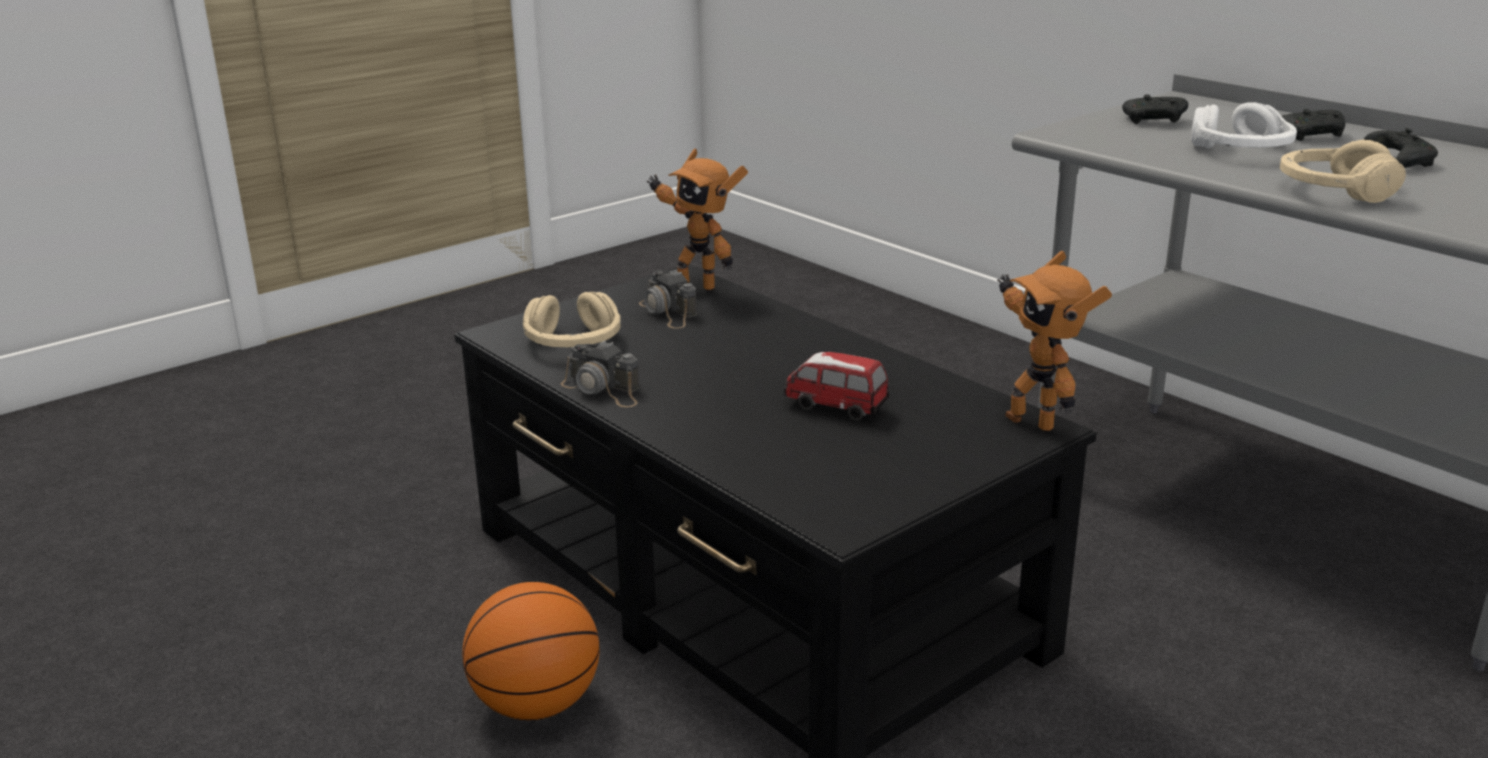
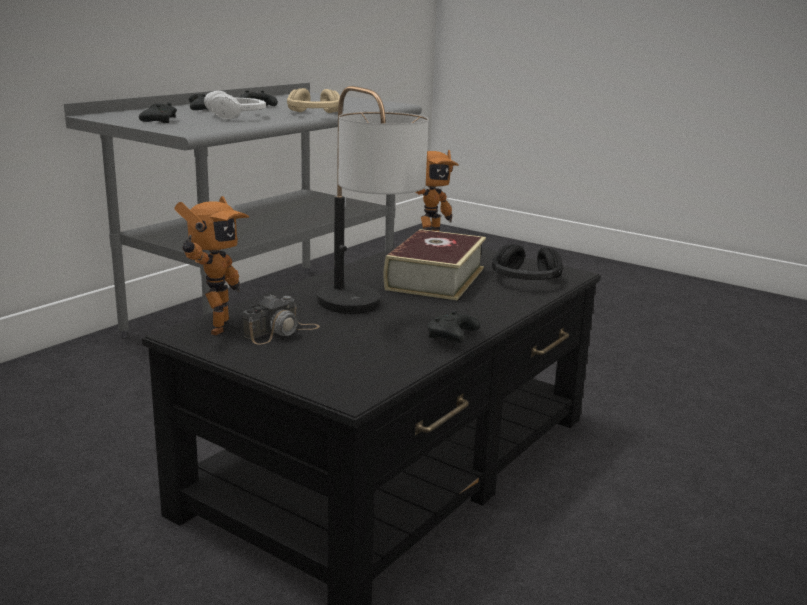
camera: 105 degrees left, 5 degrees down
basketball [462,582,599,720] -> none
beige headphones [523,292,621,347] -> none
camera [561,340,640,407] -> black game controller [427,311,480,343]
toy car [783,352,889,421] -> book [384,229,486,300]
none -> table lamp [317,86,428,314]
none -> black headphones [492,244,563,280]

